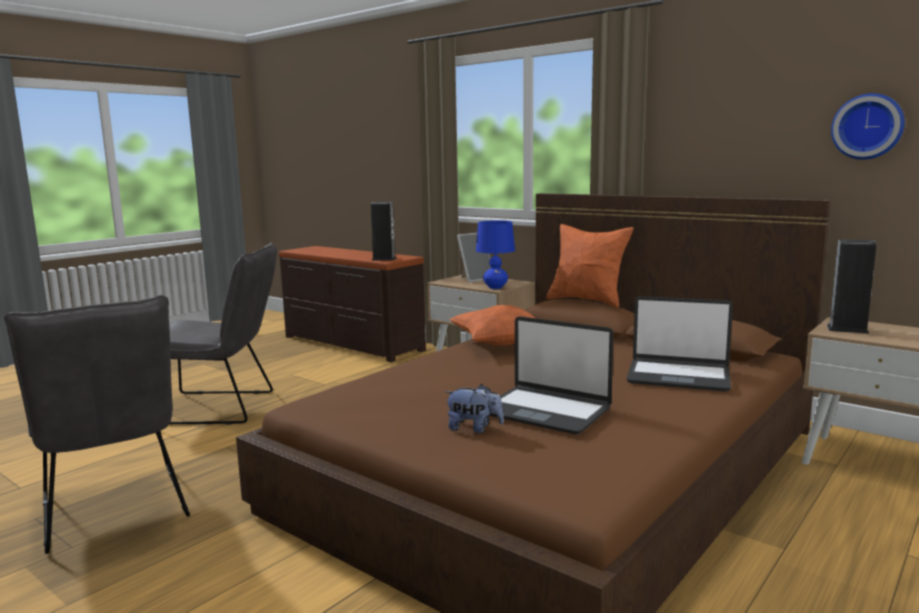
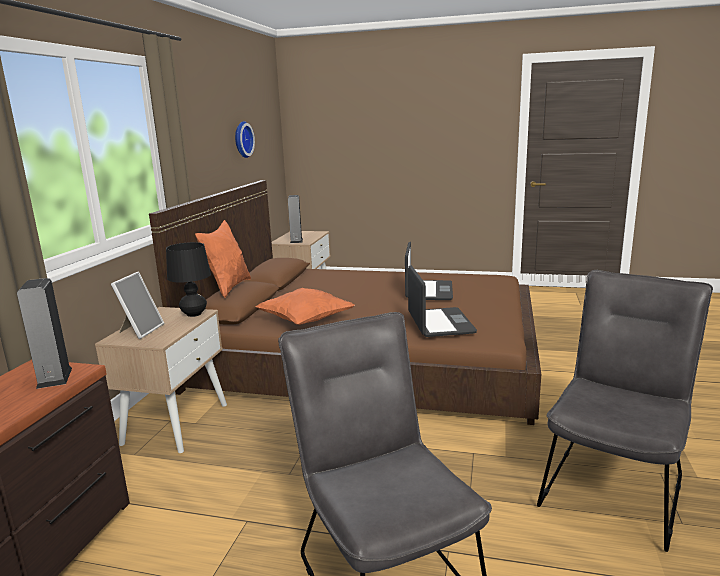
camera: 115 degrees left, 5 degrees up
plush toy [445,384,504,433] -> none
picture frame [457,233,491,283] -> picture frame turned 75 degrees clockwise [111,272,164,339]
blue table lamp [476,220,515,289] -> black table lamp [166,242,211,317]
laptop [626,296,733,392] -> laptop moved to [408,265,477,337]

